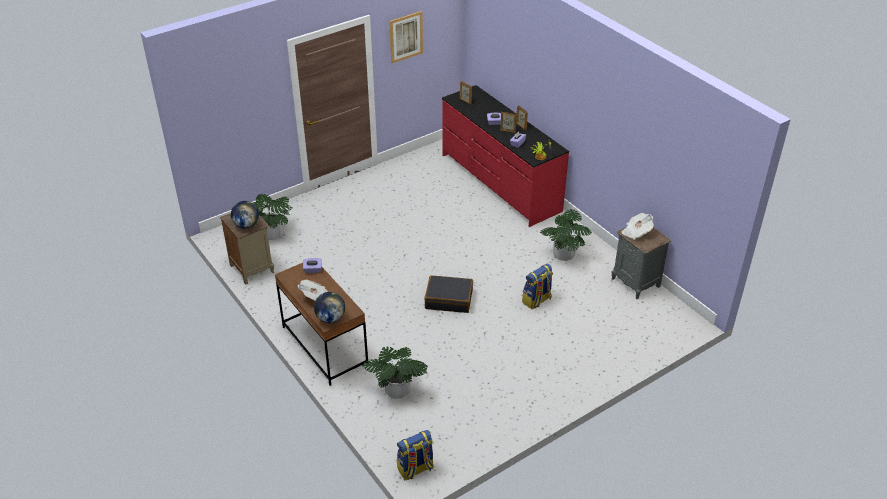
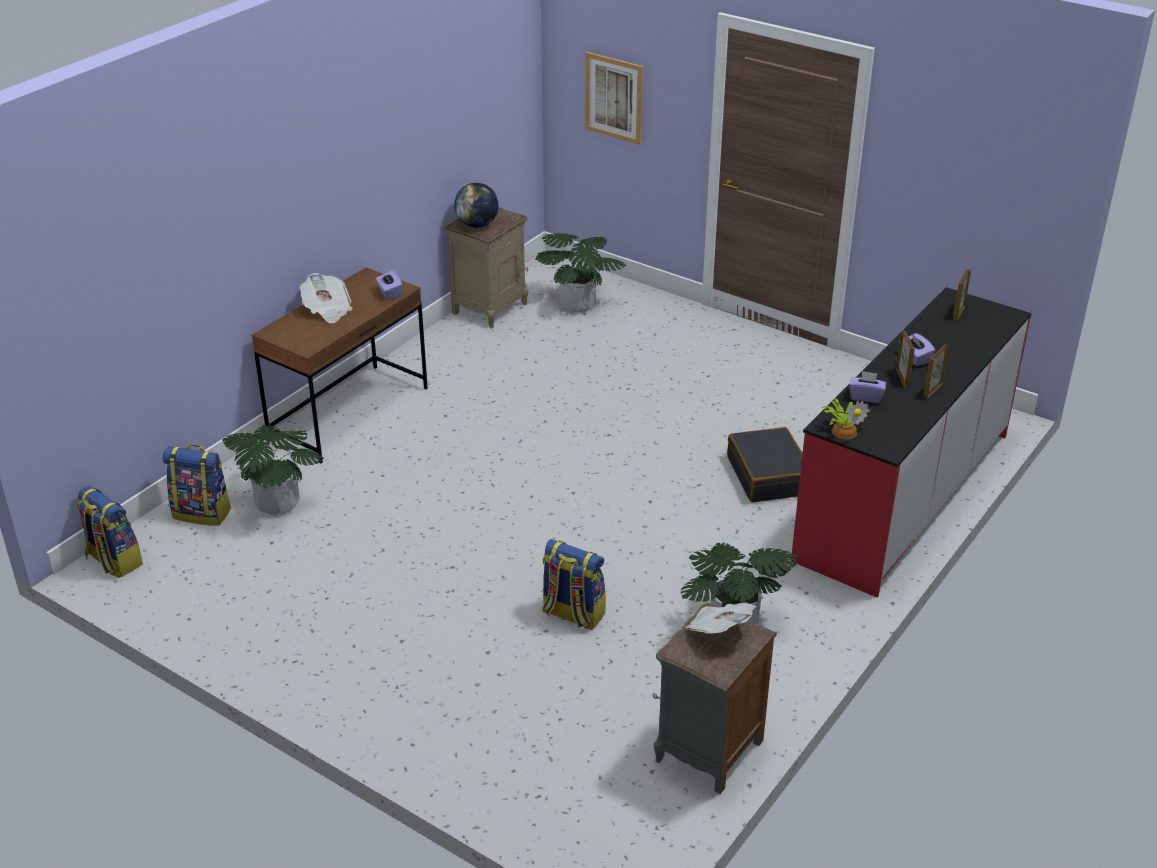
camera: 70 degrees right, 5 degrees down
globe [314,292,345,323] -> none
picture [389,11,423,63] -> picture moved to [585,52,643,145]
black suitcase [425,275,473,313] -> black suitcase moved to [727,427,803,503]
none -> backpack [163,445,231,526]

